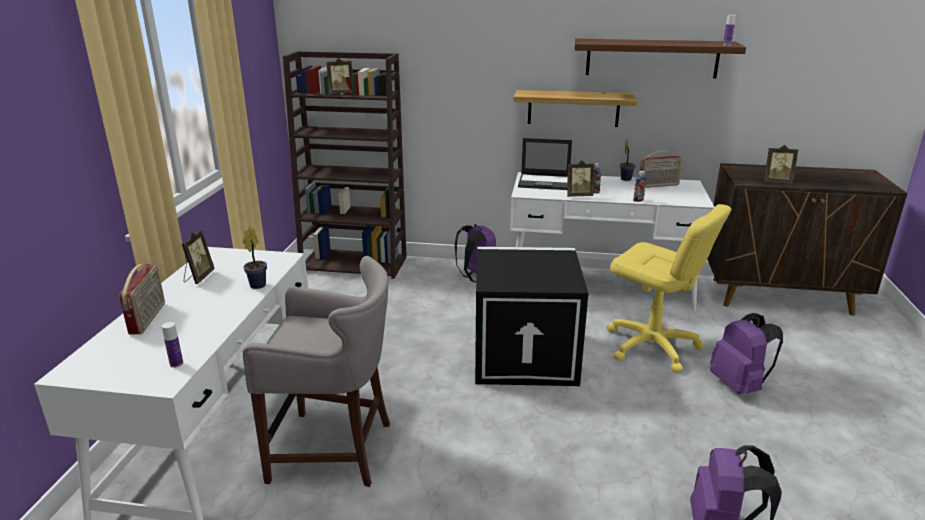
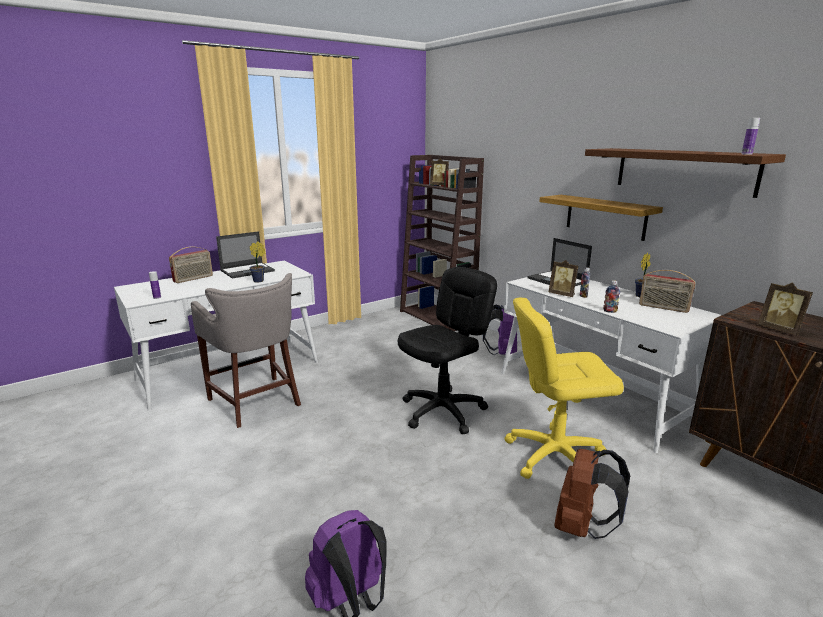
camera: 45 degrees right, 5 degrees down
picture frame [182,230,215,284] -> laptop [216,231,275,278]
black storage box [475,247,588,386] -> black office chair [398,267,497,434]
yellow office chair [607,204,731,373] -> yellow office chair turned 90 degrees clockwise [504,298,624,479]
purple backpack [710,313,783,394] -> brown backpack [554,449,630,539]

